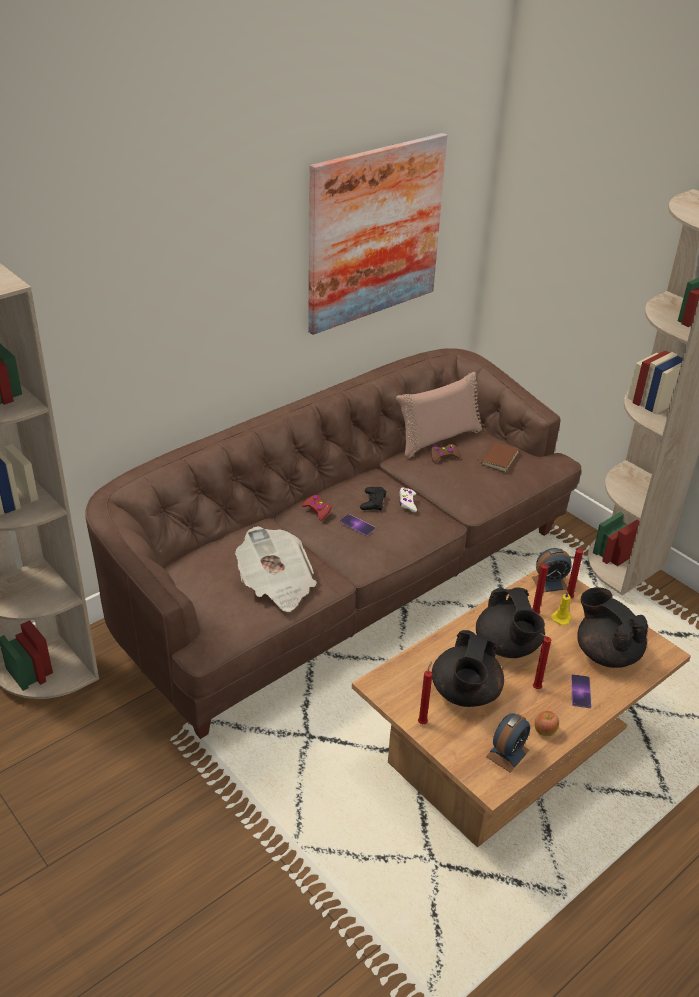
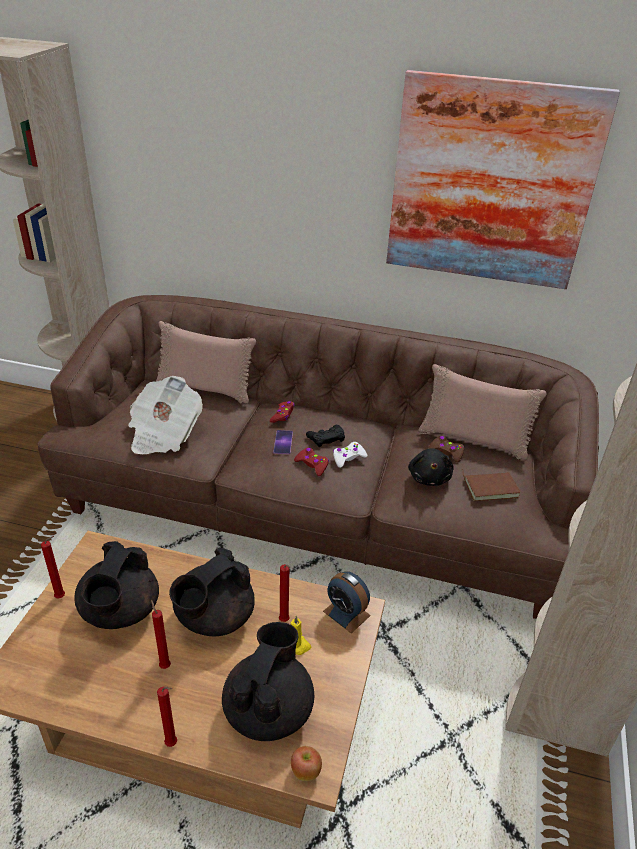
camera: 55 degrees right, 0 degrees up
black teapot [432,630,504,707] -> black teapot turned 60 degrees counterclockwise [74,541,159,629]
alarm clock [486,713,530,772] -> none
apple [534,711,559,736] -> apple moved to [291,746,322,781]
red candle [567,543,586,599] -> red candle moved to [157,687,177,747]
phone [571,674,591,708] -> none
none -> beige pillow [155,321,256,404]
none -> red game controller [294,448,329,476]
none -> black plush toy [408,448,454,486]

